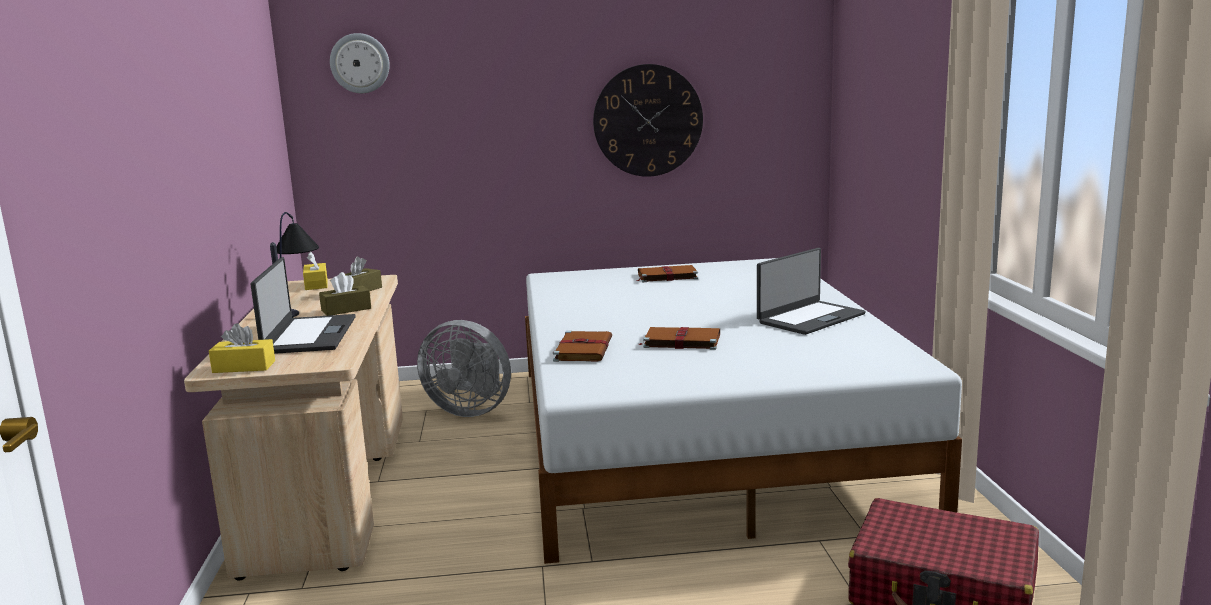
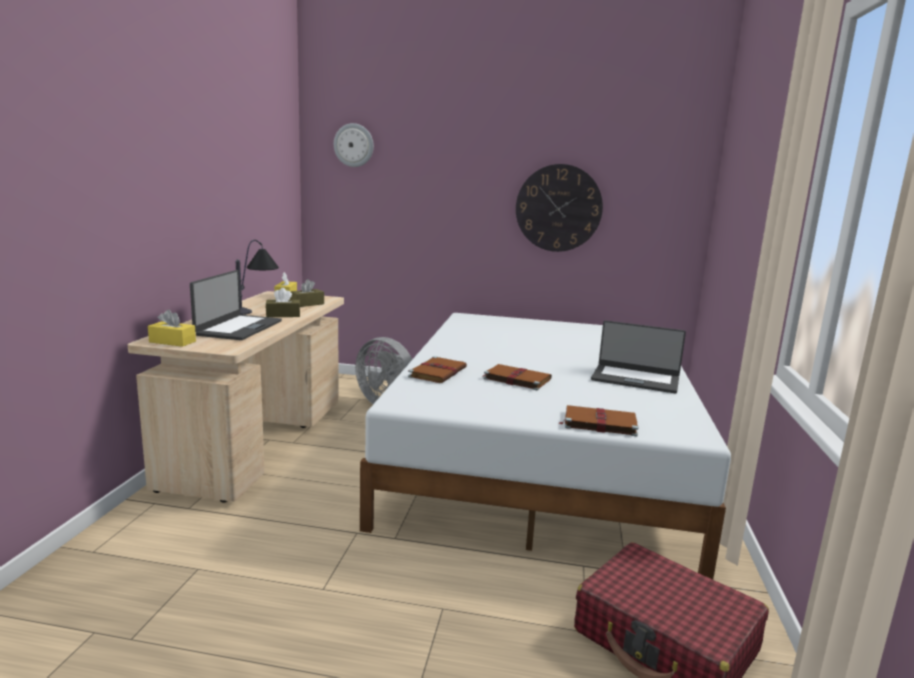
camera: 15 degrees right, 0 degrees up
brown book [638,265,698,282] -> brown book moved to [559,405,638,437]
laptop [757,248,866,335] -> laptop turned 45 degrees clockwise [591,320,686,393]

